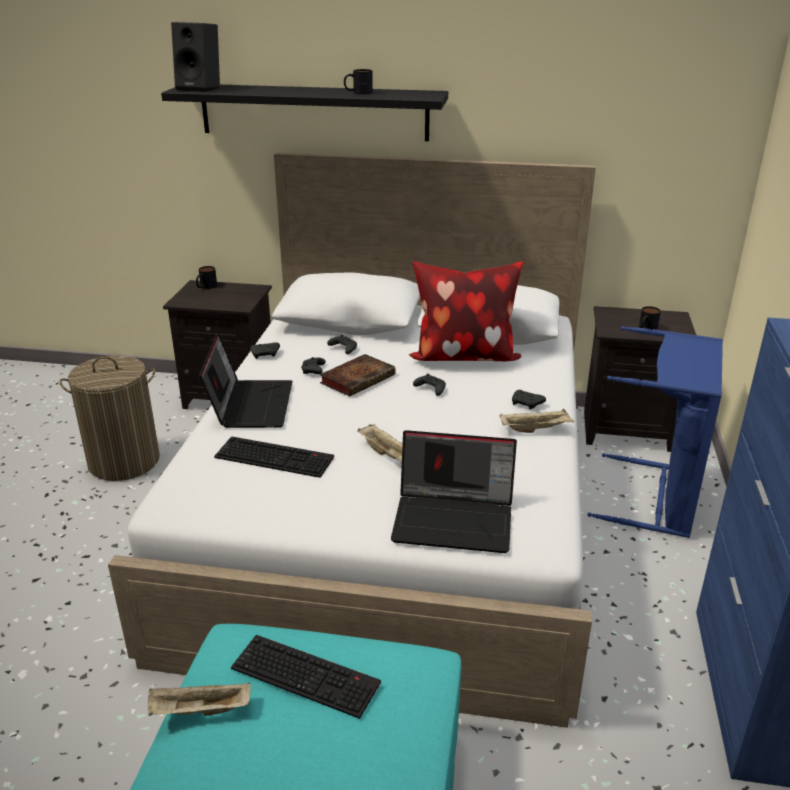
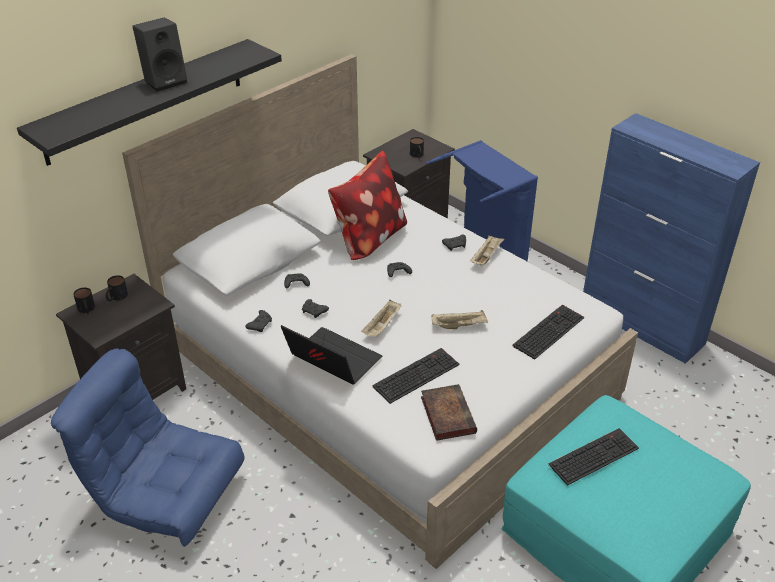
camera: 55 degrees left, 10 degrees up
laundry basket [59,355,160,481] -> blue armchair [51,349,245,547]
beige tray [148,683,251,716] -> beige tray moved to [361,300,402,337]
black speaker [171,22,220,92] -> black speaker moved to [132,17,187,92]
book [320,354,395,397] -> book moved to [421,384,477,441]
mug [344,69,373,94] -> mug moved to [106,275,128,301]
laptop [391,430,517,553] -> keyboard [512,305,584,360]

